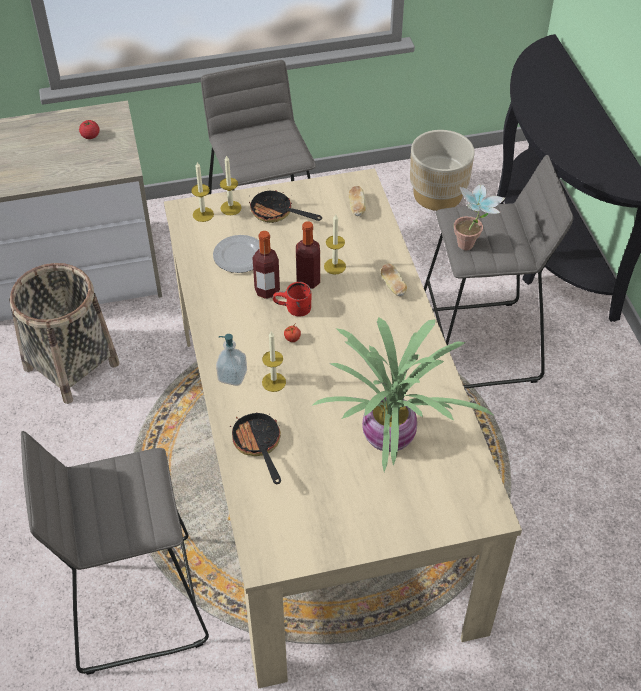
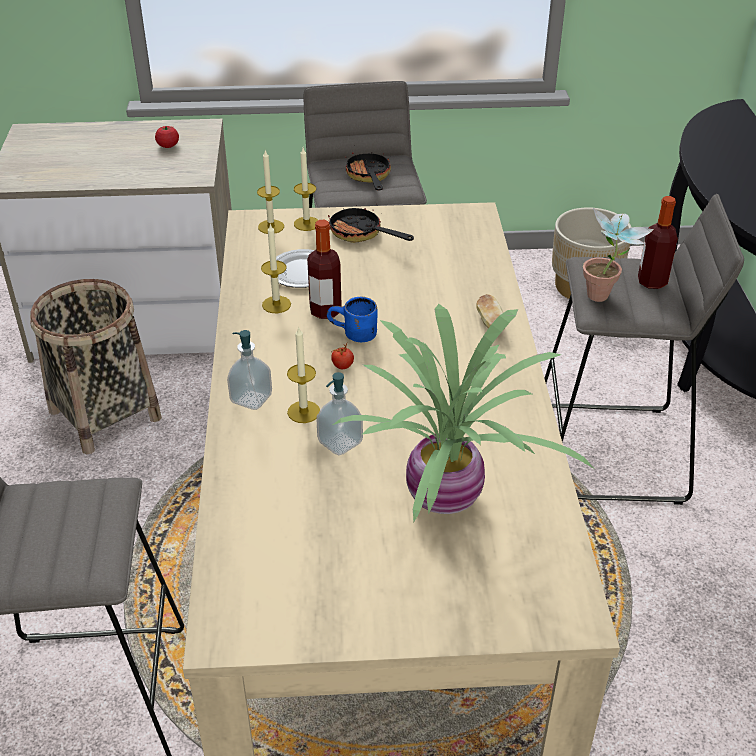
camera: 10 degrees right, 10 degrees down
frying pan [230,411,281,484] -> frying pan moved to [345,152,391,191]
red mug [273,282,312,317] -> blue mug [327,297,378,342]
bottle [296,221,320,289] -> bottle moved to [638,196,677,289]
candle [324,214,346,275] -> candle moved to [261,223,291,313]
bread [349,186,366,216] -> none
none -> soap dispenser [316,372,363,455]

